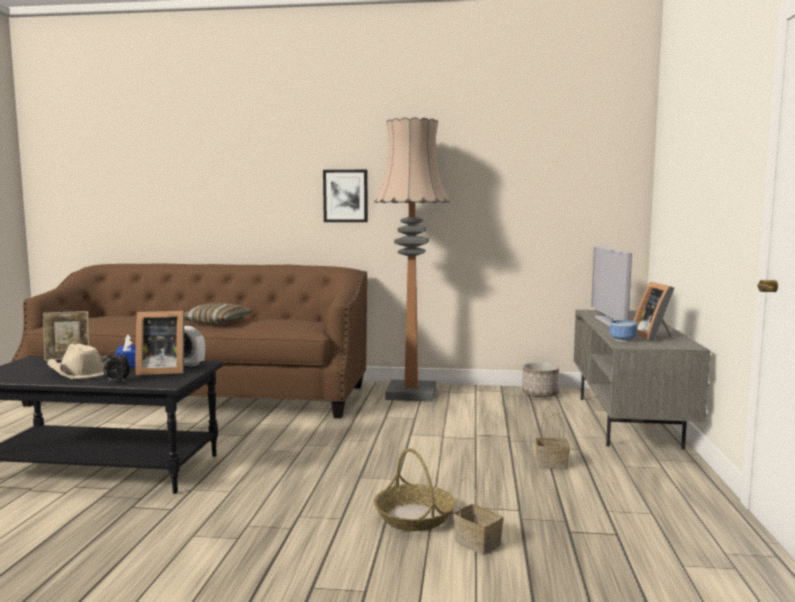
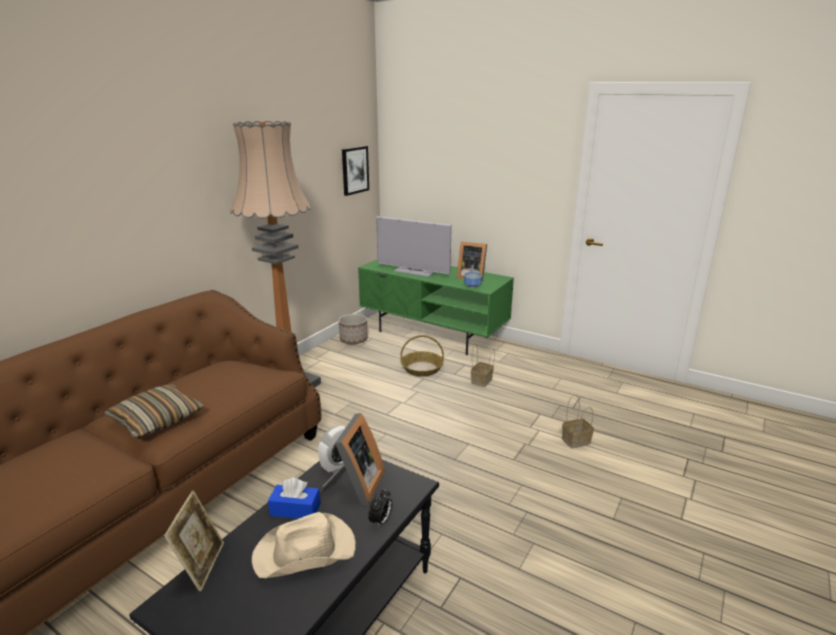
camera: 65 degrees left, 15 degrees up
picture [323,170,368,222] -> picture moved to [342,146,369,196]
basket [374,448,455,531] -> basket moved to [400,335,444,376]
grey tv stand [574,310,711,450] -> green tv stand [358,260,514,355]

